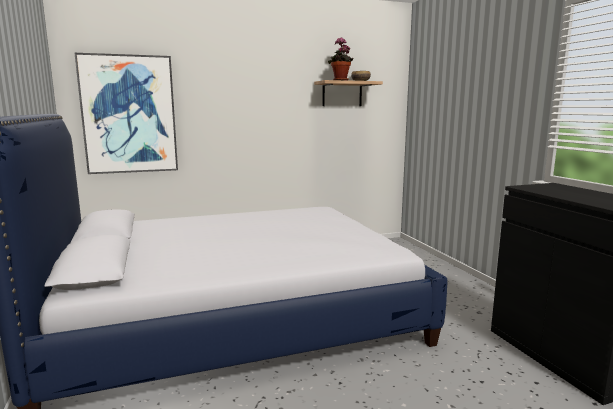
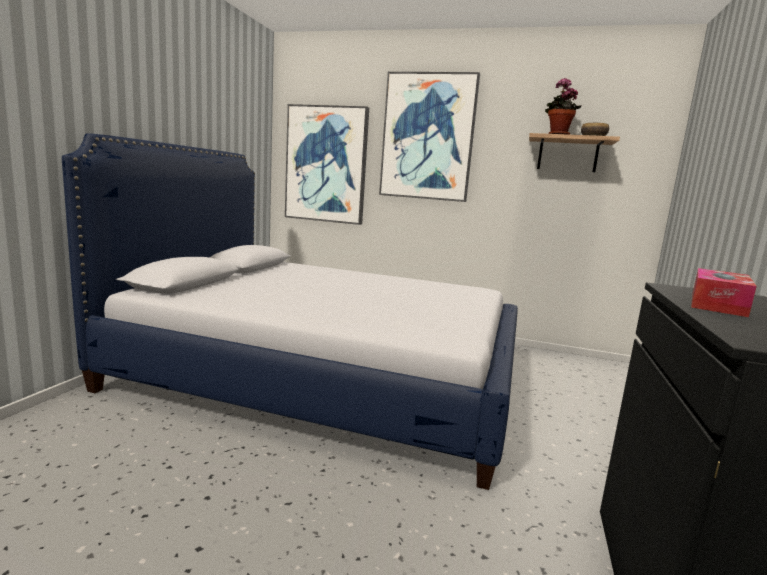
camera: 35 degrees right, 0 degrees up
none -> picture [379,72,480,202]
none -> tissue box [691,268,757,317]

